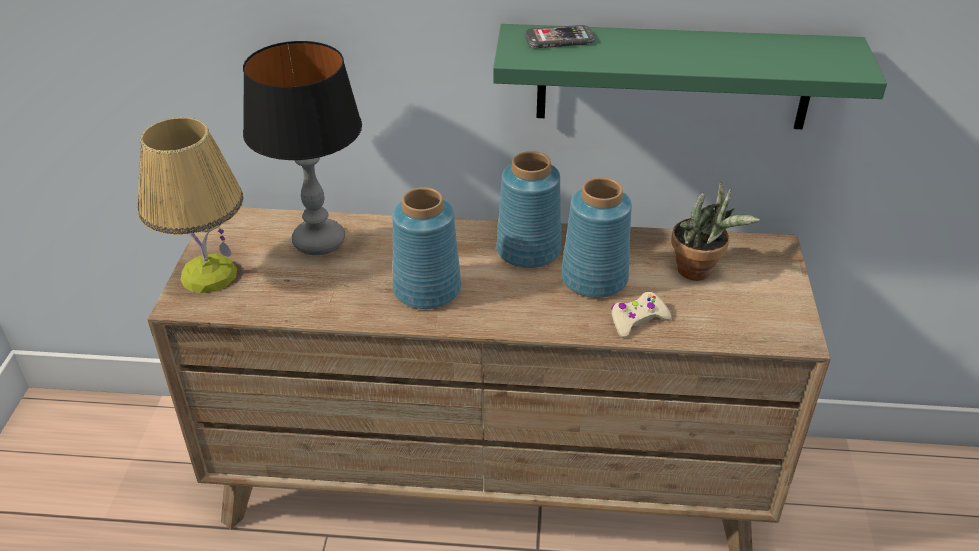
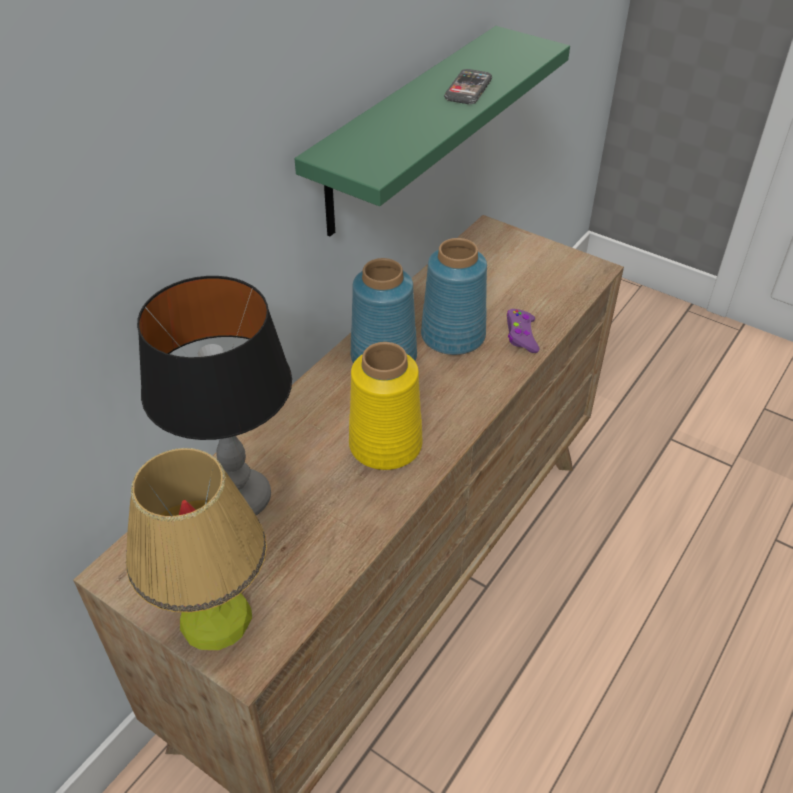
camera: 60 degrees left, 5 degrees up
blue vase [392,187,461,309] -> yellow vase [349,342,422,470]
phone [525,25,595,48] -> phone moved to [444,69,492,104]
beige game controller [611,292,671,338] -> purple game controller [507,309,539,353]
potted plant [671,181,760,281] -> none

